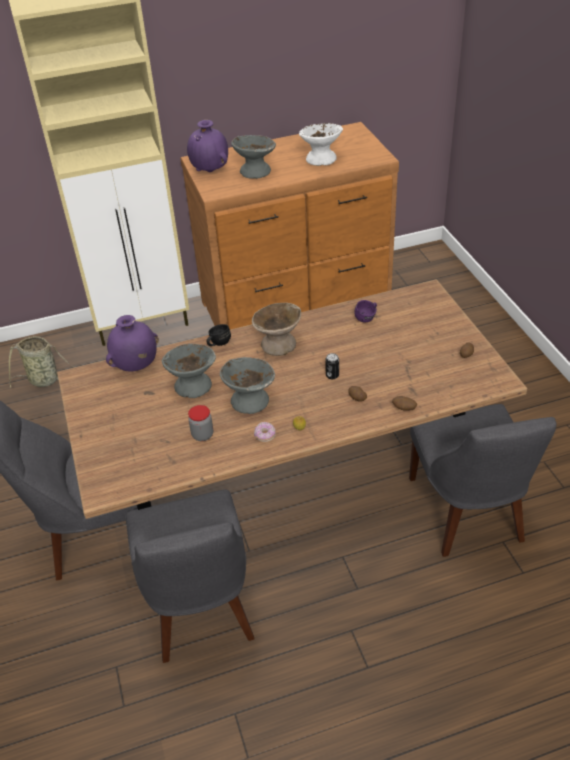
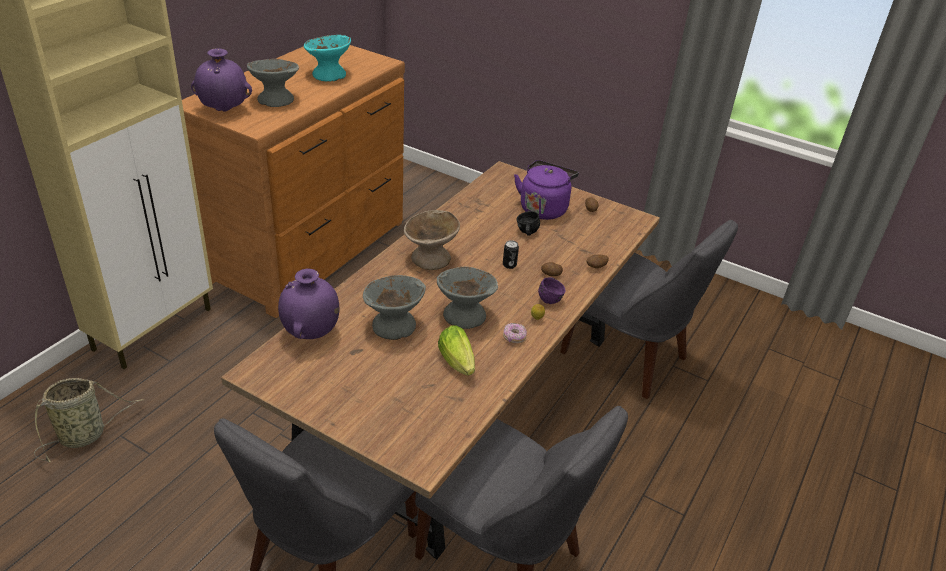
camera: 45 degrees left, 5 degrees down
jar [188,405,213,441] -> lettuce [438,325,475,375]
black mug [206,324,231,346] -> black mug moved to [517,211,540,236]
white bowl [299,123,343,166] -> turquoise bowl [304,35,351,82]
purple mug [354,300,377,322] -> purple mug moved to [538,277,566,304]
none -> purple kettle [514,160,579,220]

